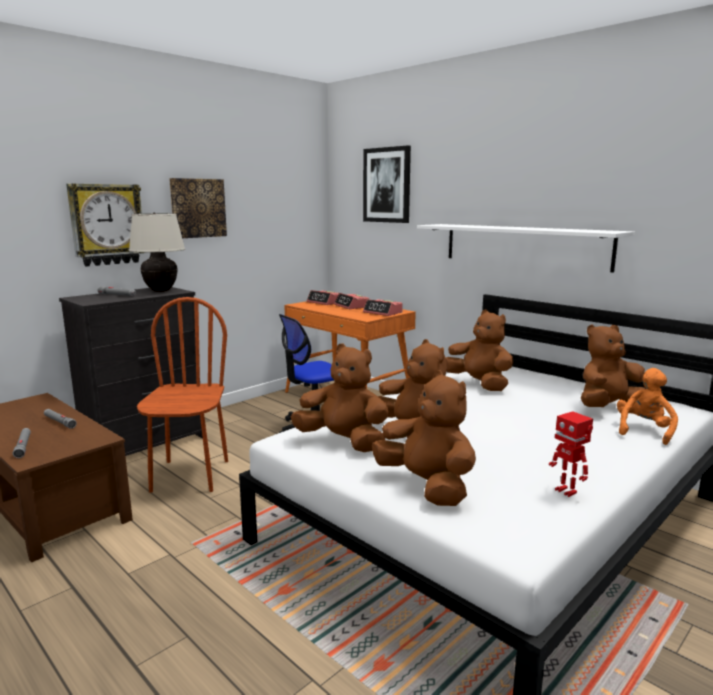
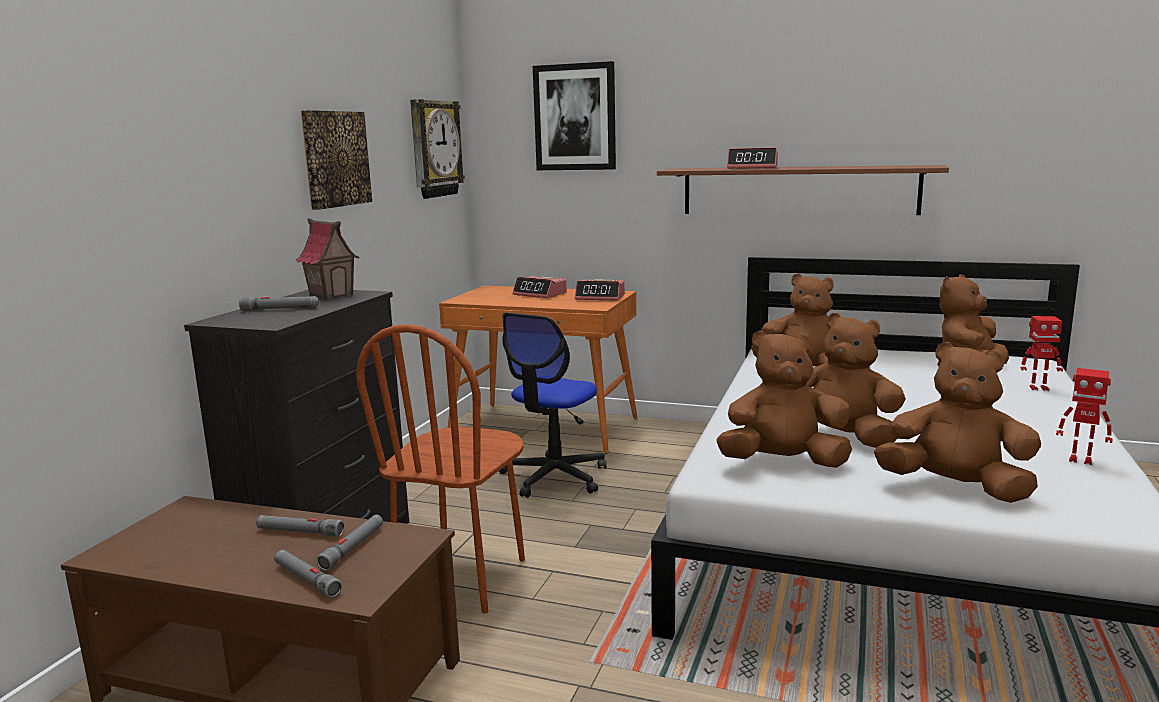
camera: 25 degrees left, 0 degrees up
wall clock [66,184,145,267] -> wall clock moved to [410,99,465,199]
beige table lamp [129,212,185,292] -> toy house [296,218,360,300]
brown chair [137,297,228,493] -> brown chair turned 135 degrees counterclockwise [356,324,525,613]
alarm clock [307,290,339,305] -> alarm clock moved to [727,147,778,169]
white shelf [417,224,635,273] -> brown shelf [657,165,949,215]
orange plush toy [617,368,678,445] -> toy robot [1020,316,1063,391]
none -> grey flashlight [316,515,383,571]

